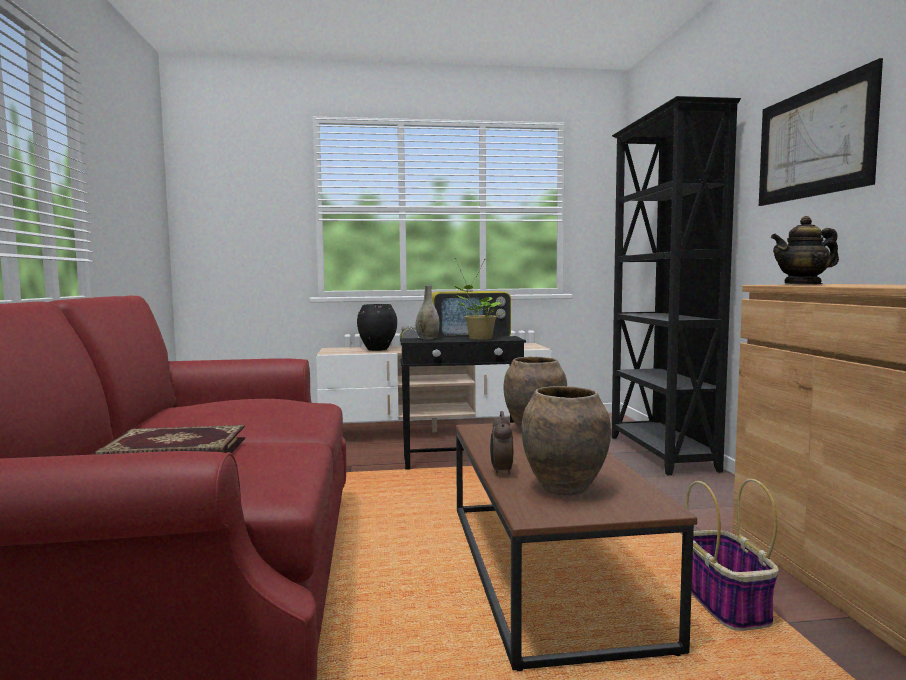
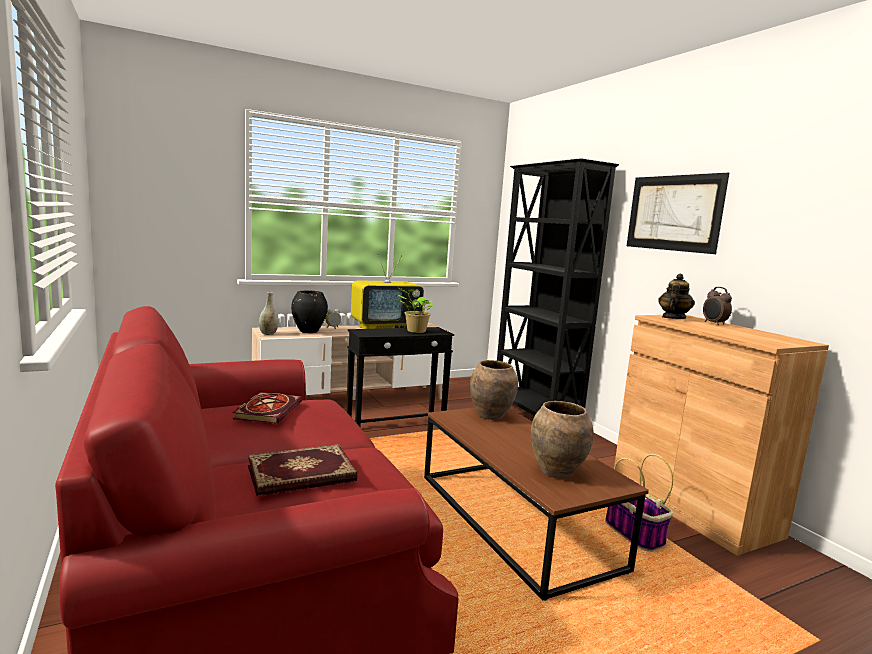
camera: 20 degrees left, 5 degrees up
grey vase [416,285,439,340] -> grey vase moved to [259,292,278,335]
alarm clock [490,411,513,476] -> alarm clock moved to [703,287,732,325]
teapot [771,216,839,285] -> teapot turned 150 degrees clockwise [658,274,695,319]
none -> book [232,392,303,423]

